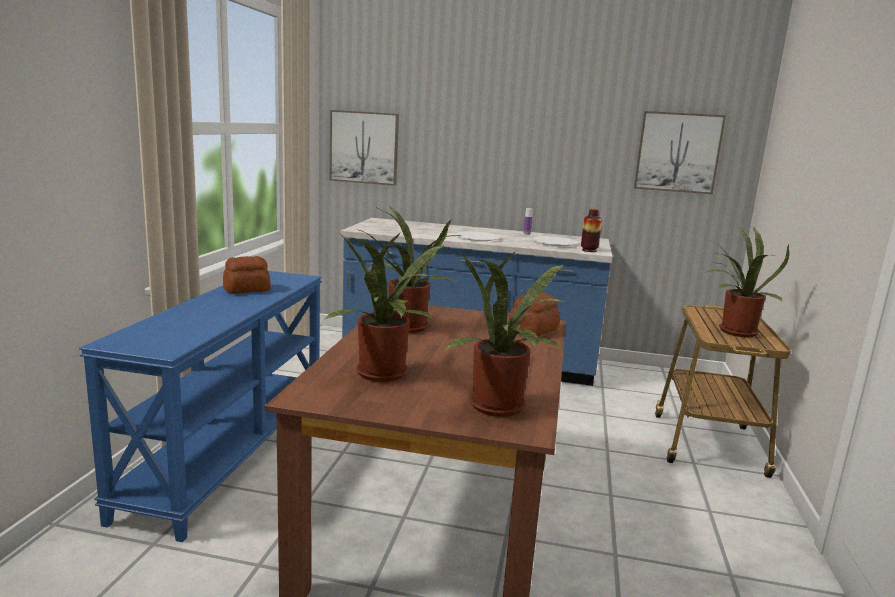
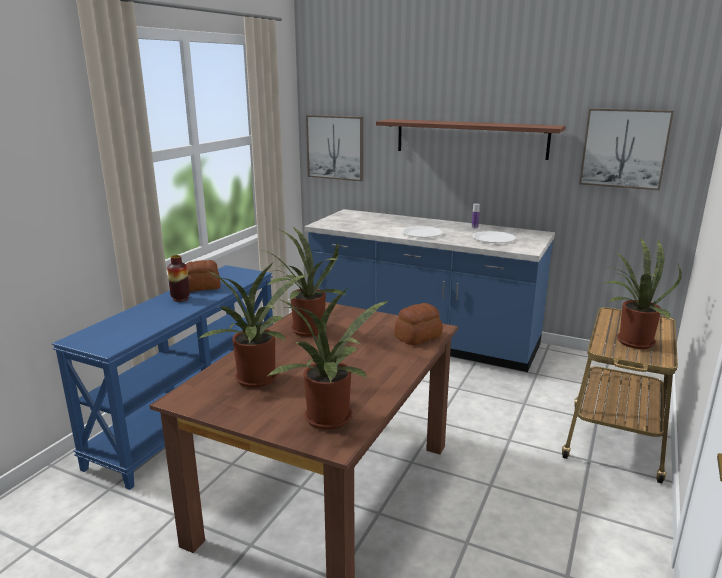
camera: 15 degrees right, 5 degrees up
vase [581,209,602,252] -> vase moved to [167,255,190,302]
none -> shelf [376,119,566,160]

